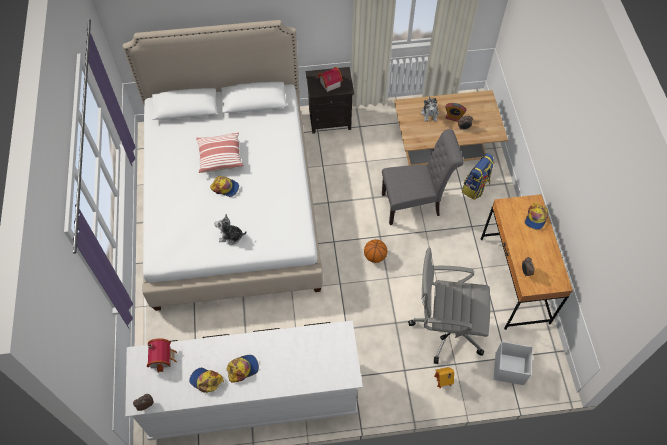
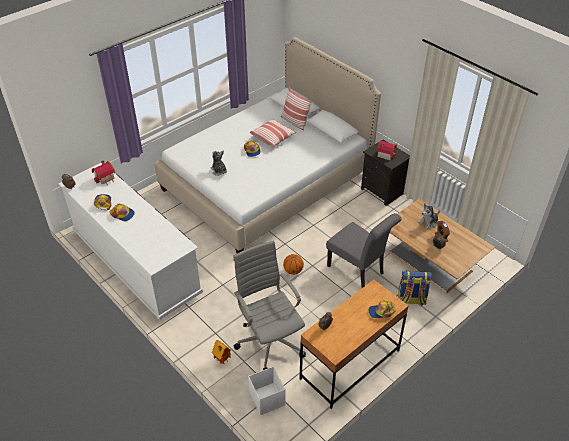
camera: 55 degrees right, 15 degrees down
none -> pillow [281,88,312,131]

